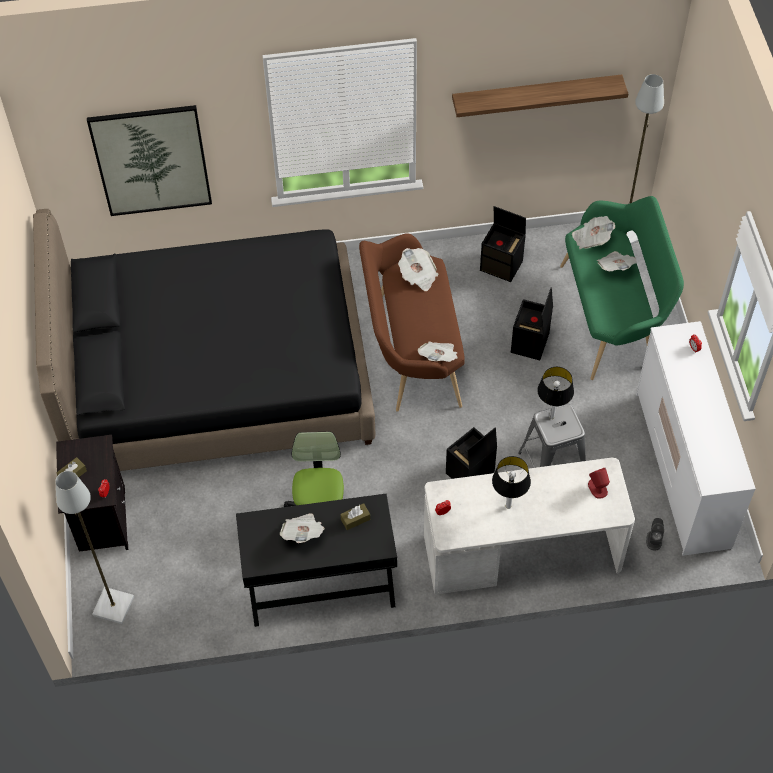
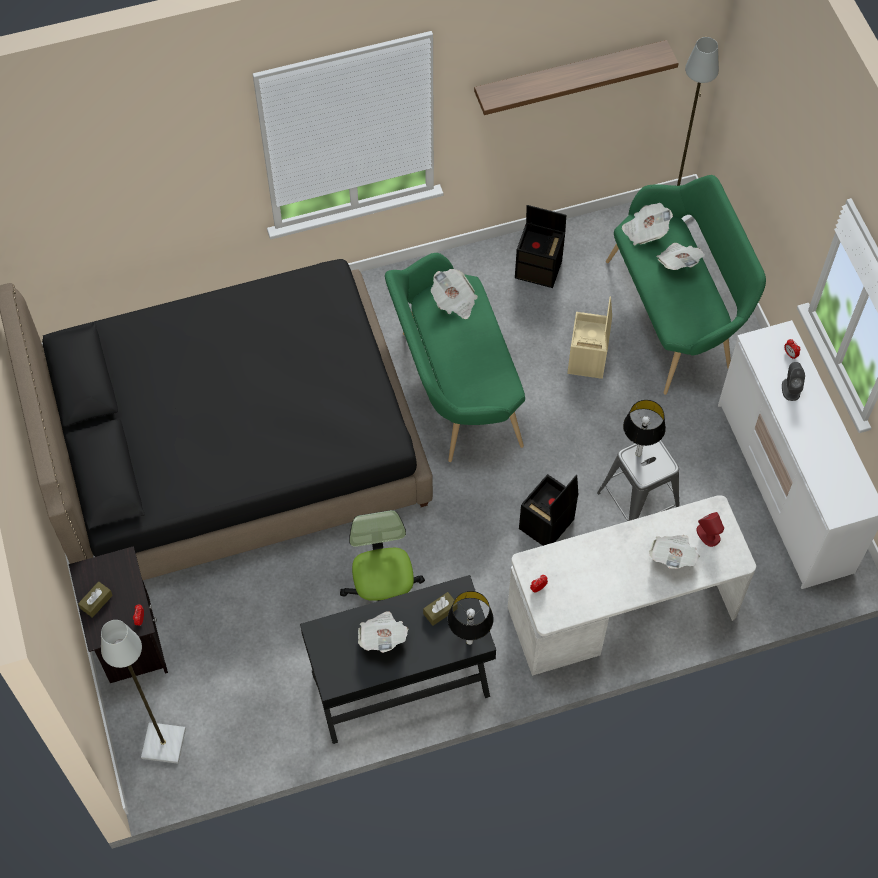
camera: 10 degrees left, 5 degrees up
picture [87,105,212,216] -> none
brown bench [359,234,465,412] -> green bench [385,253,525,462]
newspaper [418,342,458,362] -> newspaper moved to [649,535,700,569]
table lamp [492,456,531,509] -> table lamp moved to [448,591,494,645]
black storage box [511,287,553,360] -> beige storage box [567,296,612,379]
grey speaker [646,518,664,551] -> grey speaker moved to [782,362,805,401]

